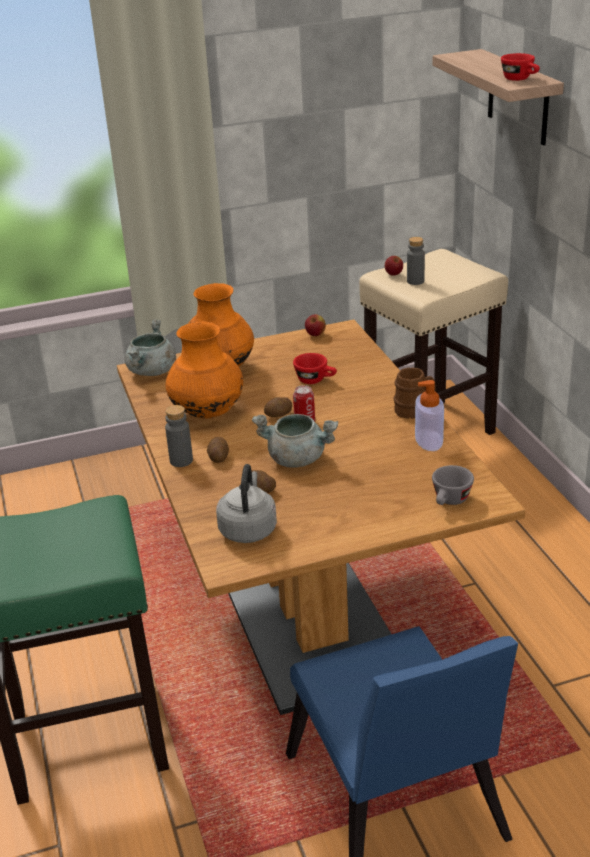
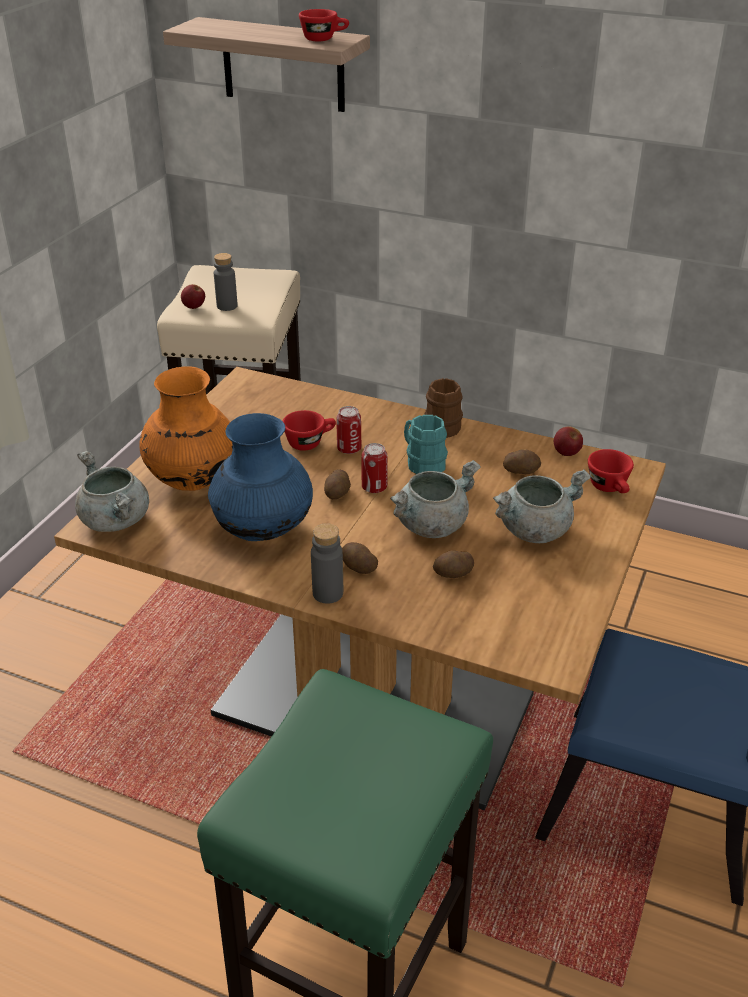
camera: 50 degrees left, 5 degrees up
orange vase [166,321,243,419] -> blue vase [208,413,313,541]
grey kettle [216,464,277,543] -> none
apple [305,314,326,336] -> apple moved to [554,426,583,456]
soap dispenser [415,380,444,451] -> none
grey cup [432,465,474,505] -> red cup [588,449,634,493]
none -> can [336,406,361,454]
none -> turquoise mug [404,415,448,474]
none -> grey cooking pot [493,469,591,543]
none -> potato [503,449,541,474]

